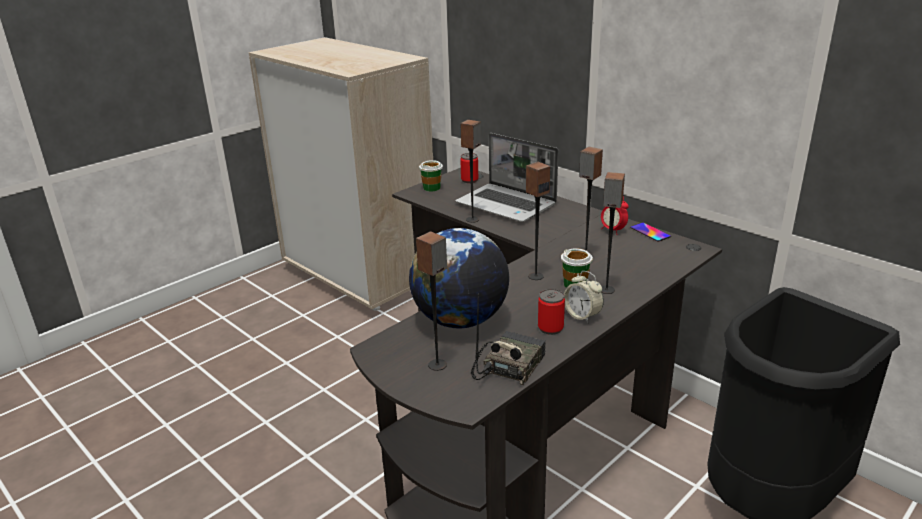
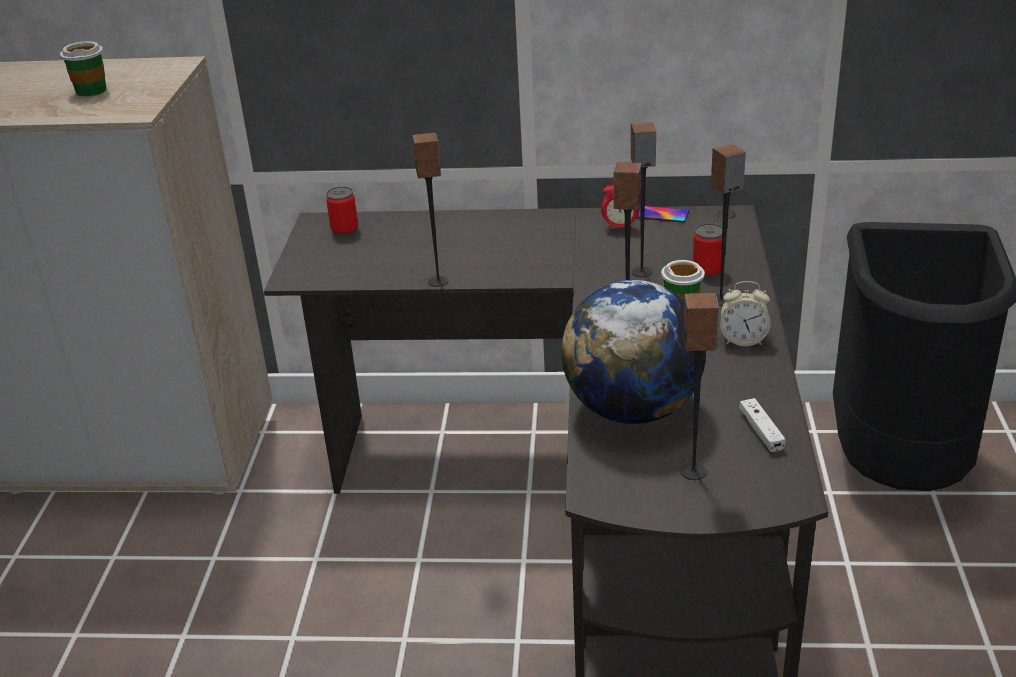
camera: 40 degrees left, 5 degrees up
cup [419,160,443,192] -> cup moved to [60,41,106,97]
laptop [455,133,558,222] -> none
radio [471,294,546,385] -> white game controller [739,398,786,452]
can [538,289,565,335] -> can moved to [693,224,722,277]

